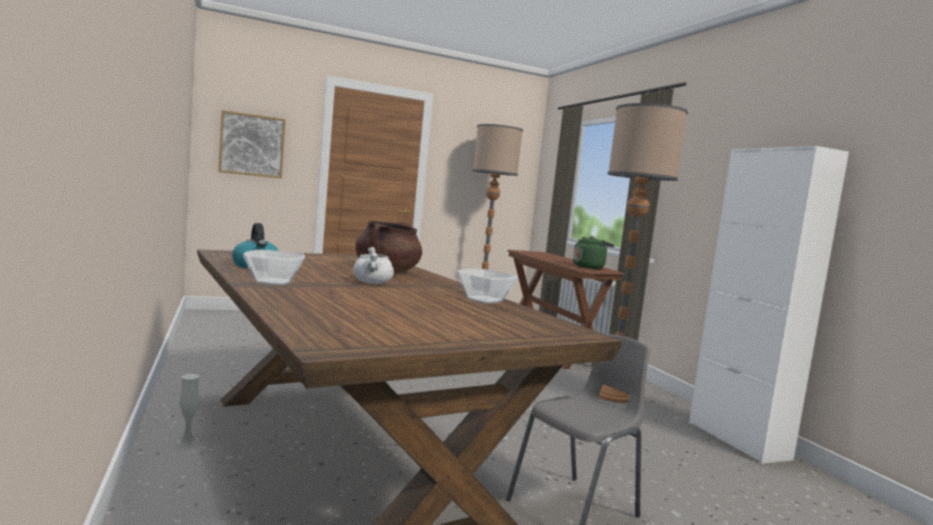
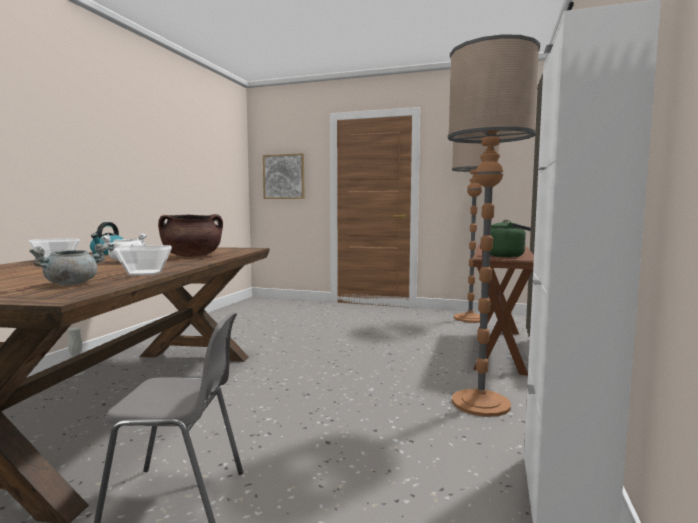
camera: 40 degrees right, 0 degrees up
none -> grey cooking pot [29,243,108,285]

